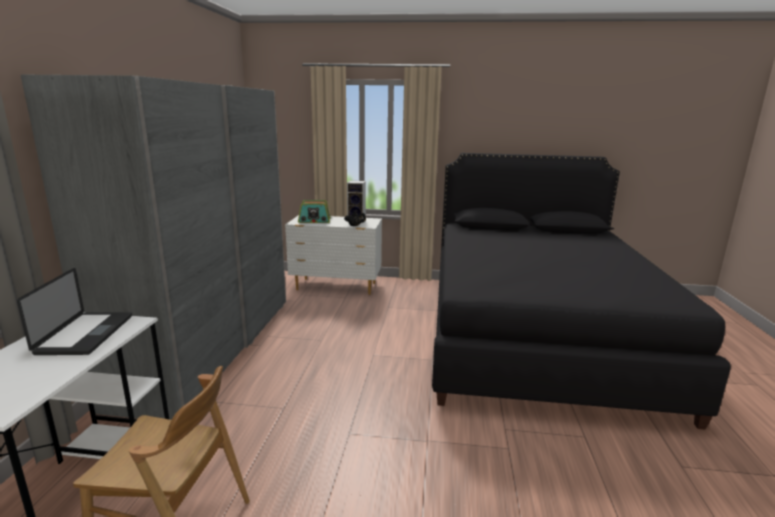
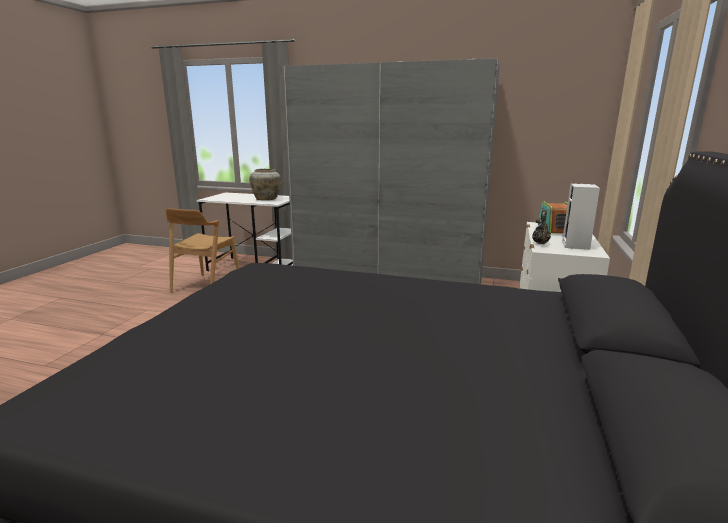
camera: 100 degrees right, 0 degrees up
laptop [17,268,132,355] -> beige vase [249,169,281,200]

